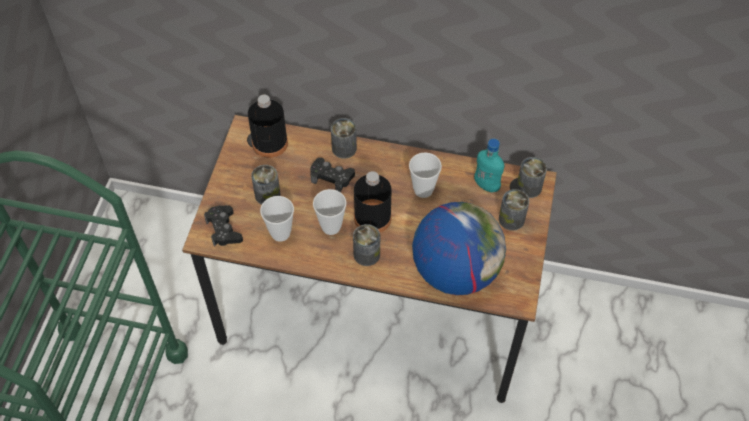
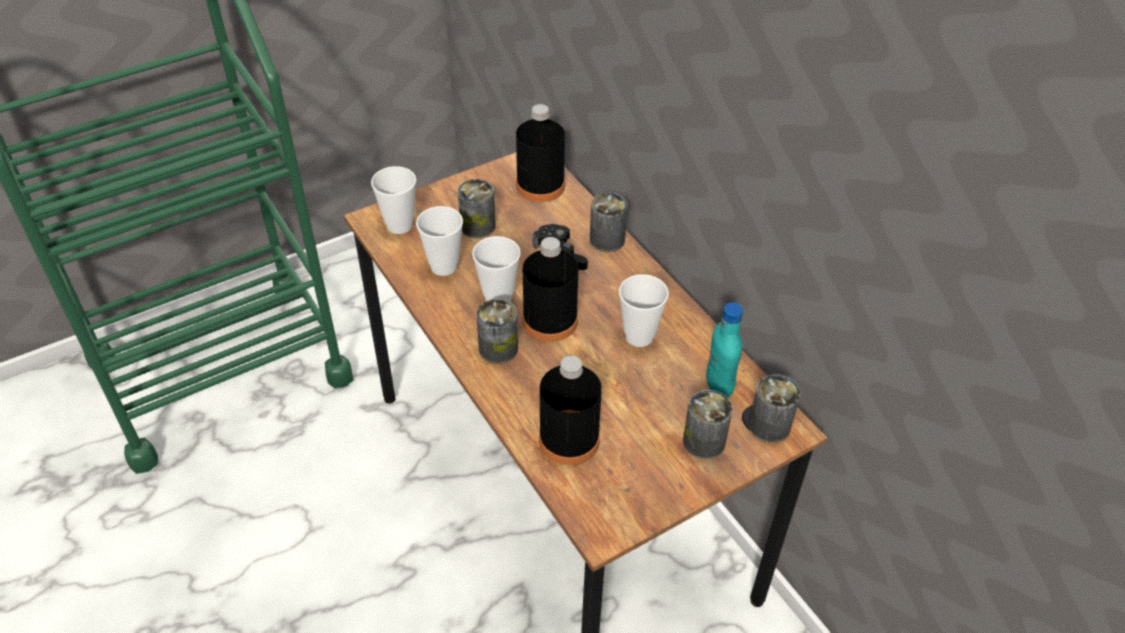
camera: 45 degrees right, 10 degrees down
black game controller [204,205,243,246] -> cup [371,166,416,234]
globe [412,202,506,295] -> black bottle [539,356,602,465]

